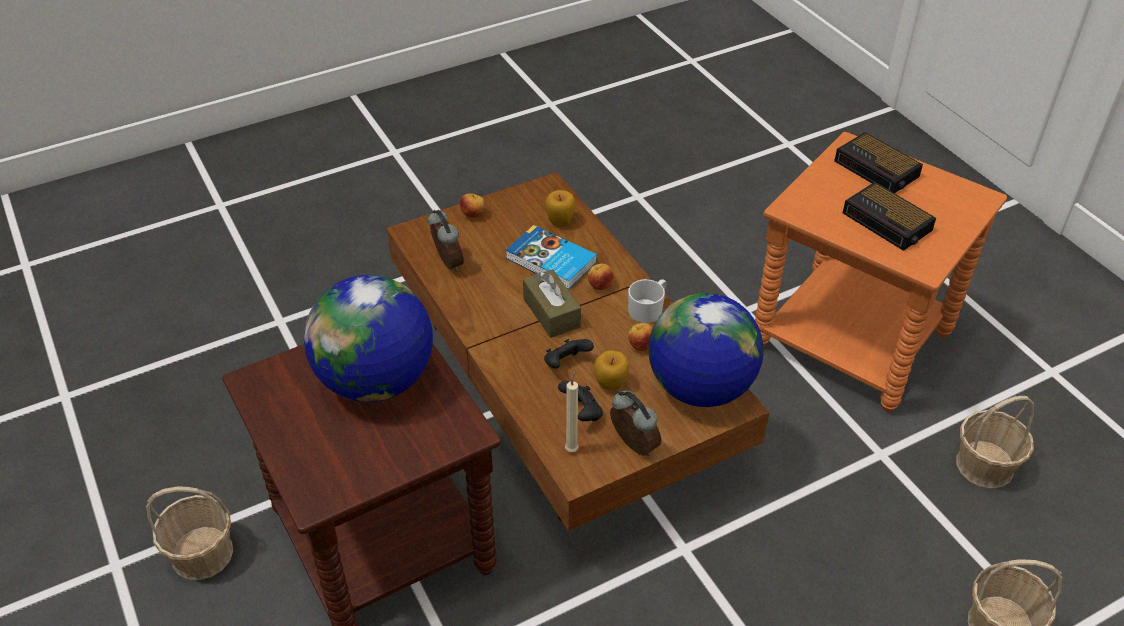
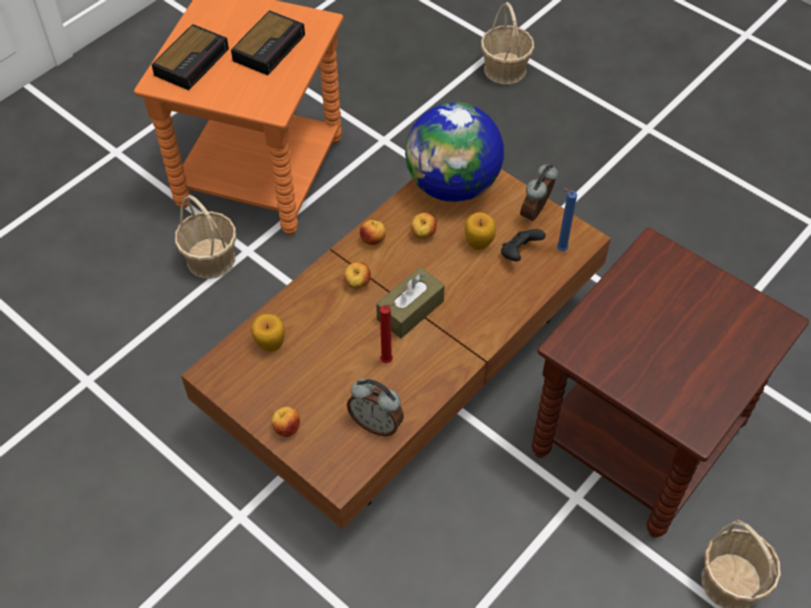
camera: 110 degrees left, 10 degrees up
globe [304,275,433,402] -> none
alarm clock [427,210,464,272] -> alarm clock turned 105 degrees counterclockwise [347,379,404,436]
book [506,225,597,289] -> none
black game controller [544,339,594,368] -> none
beige candle [565,369,579,452] -> blue candle [557,188,577,251]
white mug [628,279,666,323] -> apple [360,220,386,245]
basket [956,396,1034,489] -> basket moved to [175,195,236,279]
none -> red candle [380,303,396,363]

